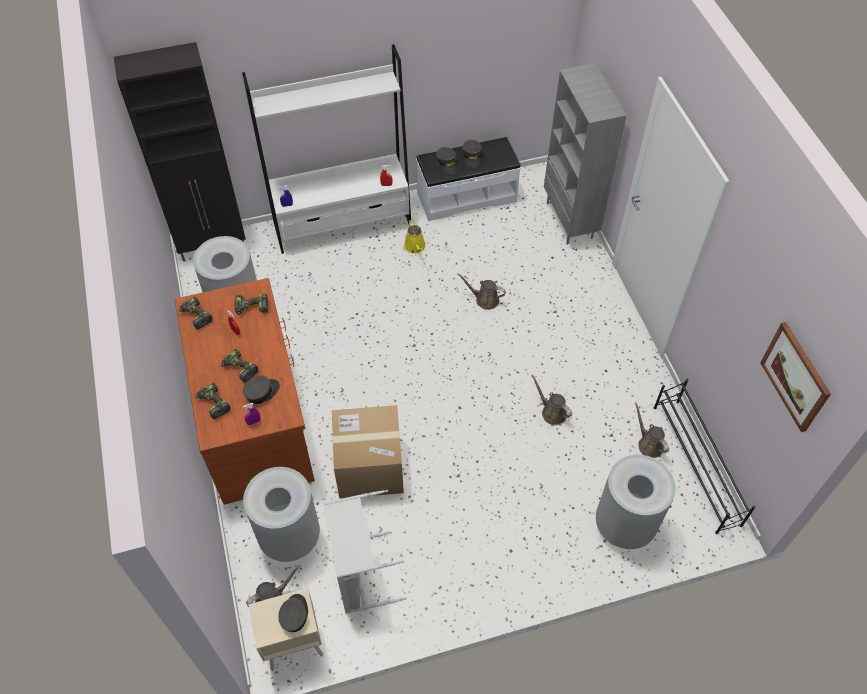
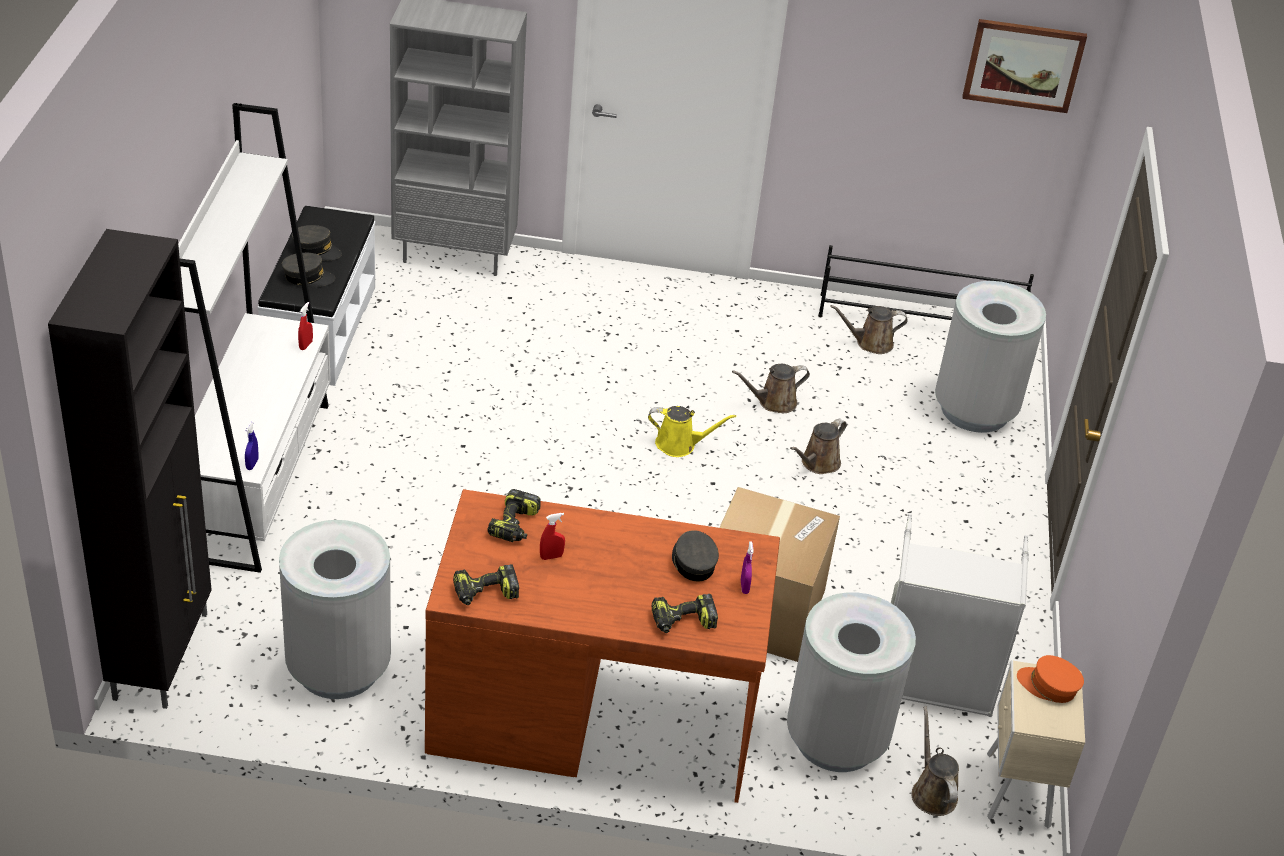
camera: 70 degrees left, 15 degrees down
power drill [221,349,258,383] -> none
grey cap [278,594,308,632] -> orange cap [1017,655,1084,703]
yellow watering can [404,220,426,254] -> yellow watering can moved to [648,406,736,457]
brown watering can [457,273,506,310] -> brown watering can moved to [790,419,847,474]

